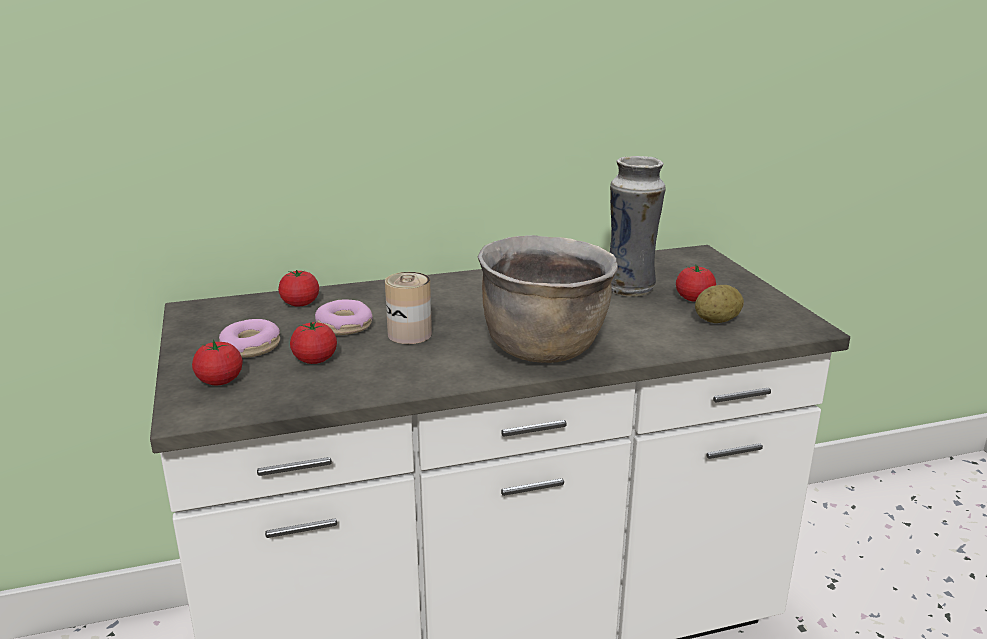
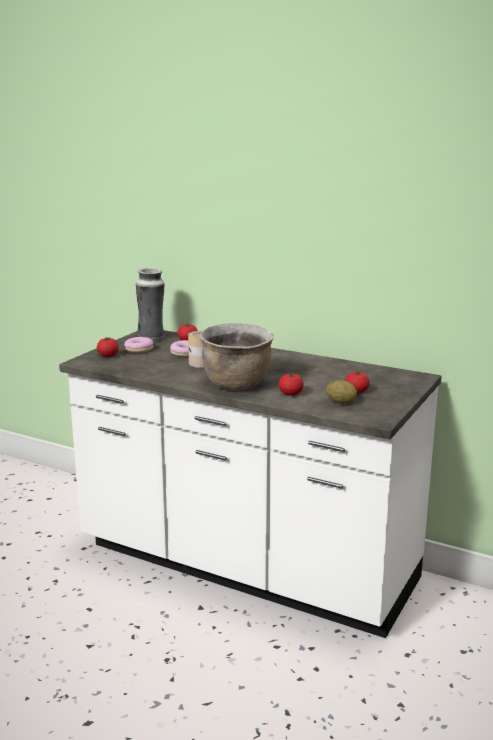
camera: 45 degrees right, 5 degrees down
tomato [290,321,337,364] -> tomato moved to [279,373,304,396]
vase [610,156,666,297] -> vase moved to [136,268,165,341]

